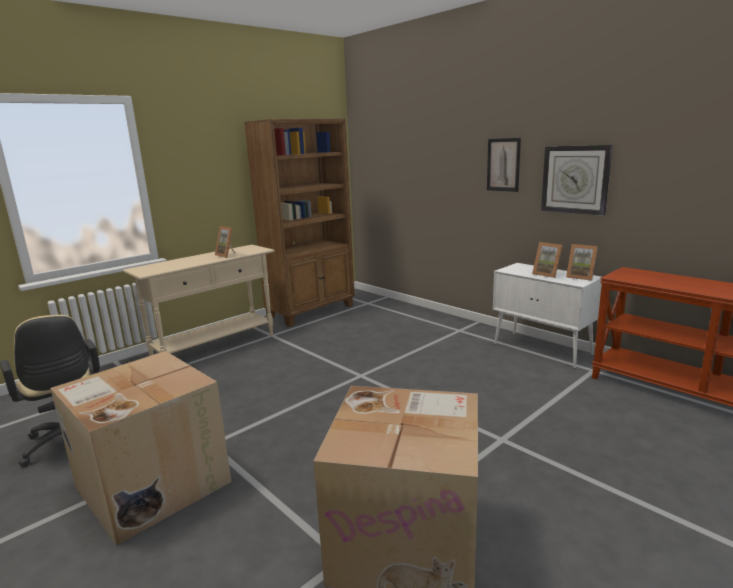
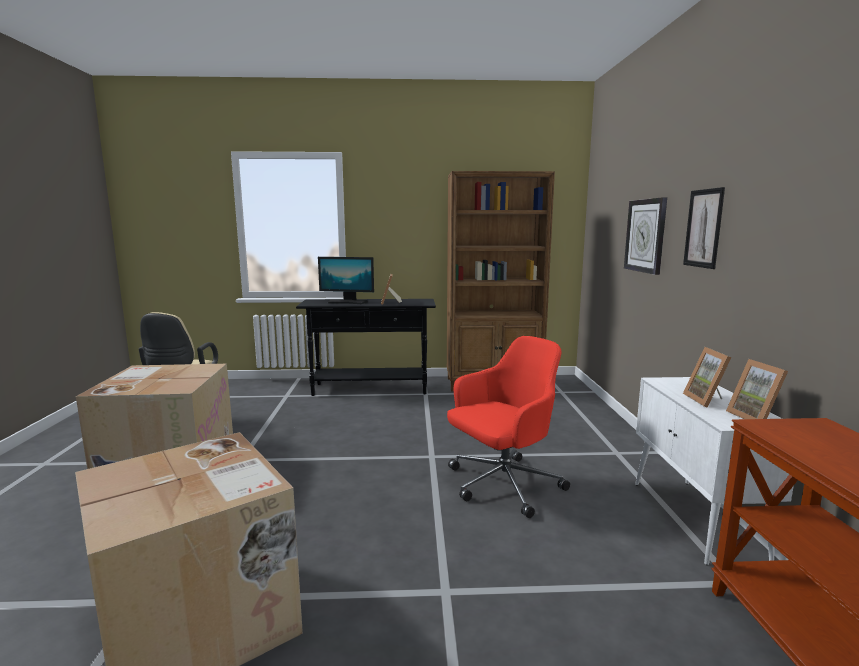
camera: 40 degrees right, 5 degrees down
beige console table [122,245,275,356] -> black console table [296,299,436,396]
wall clock [541,145,612,215] -> wall clock moved to [624,197,667,275]
none -> monitor [318,257,374,304]
none -> red office chair [447,336,570,518]

